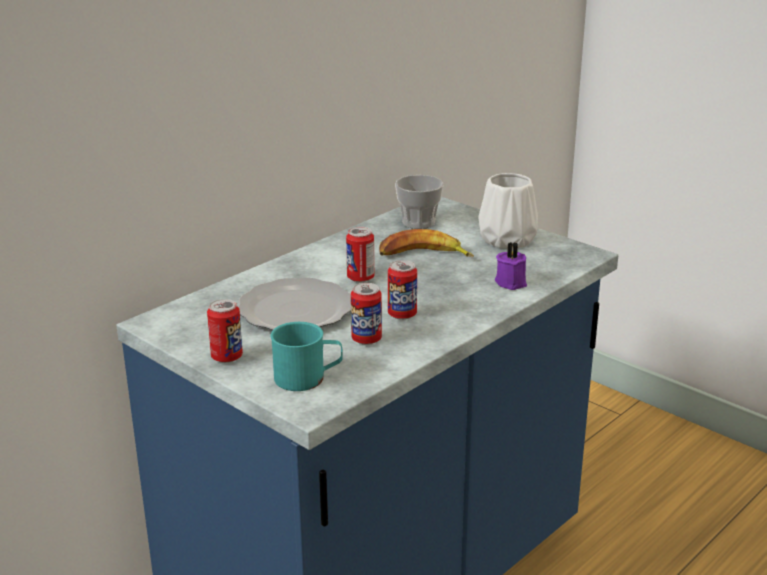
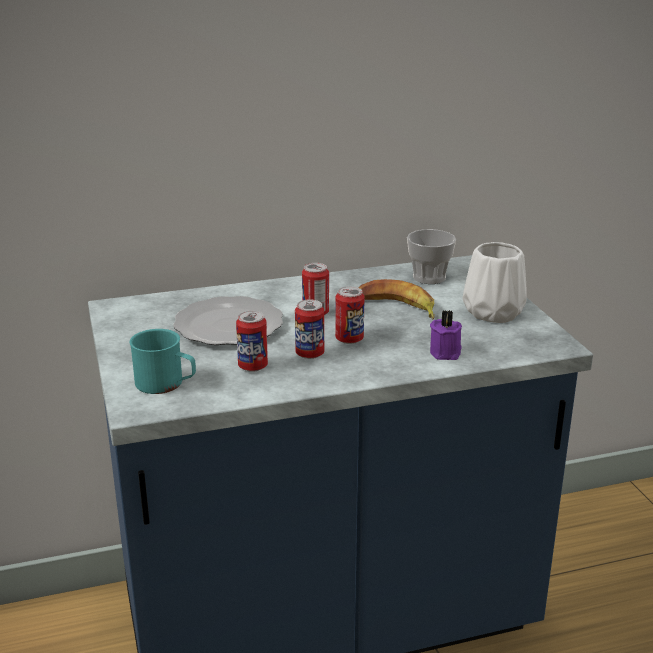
camera: 30 degrees right, 0 degrees up
can [207,299,243,363] -> can moved to [335,286,365,344]

